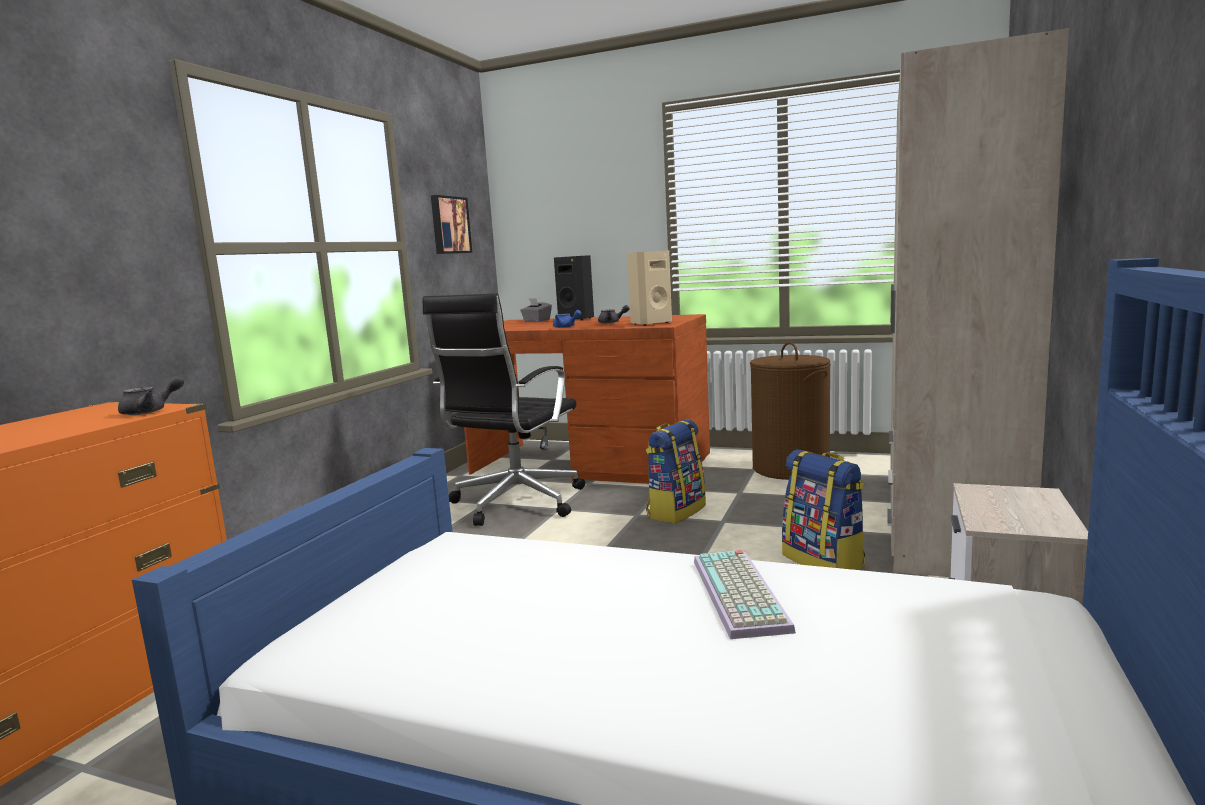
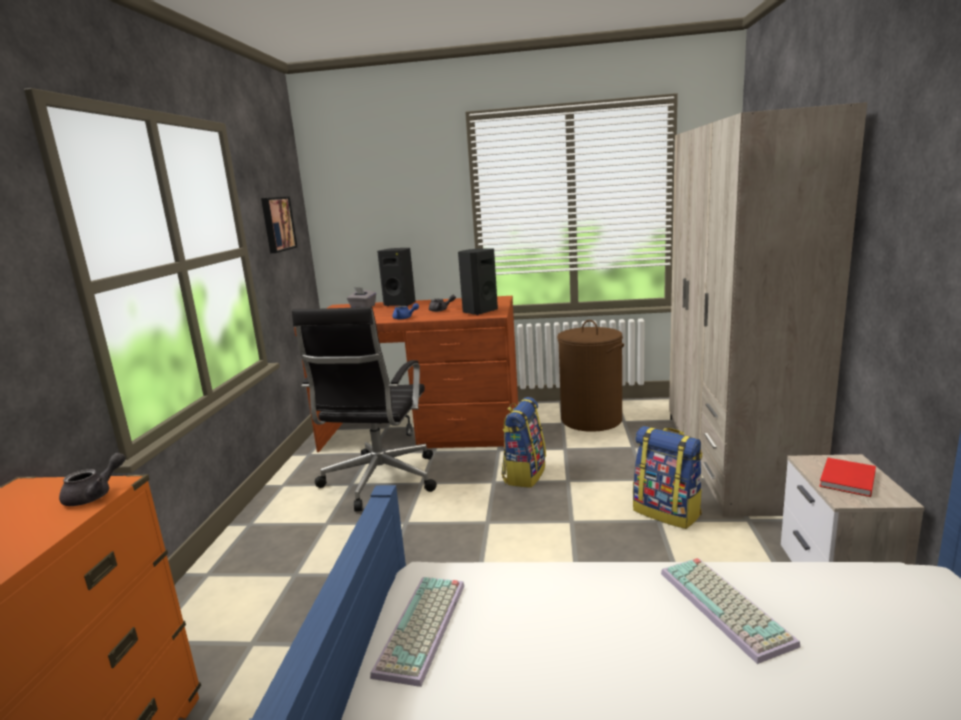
camera: 15 degrees left, 5 degrees up
beige speaker [627,250,672,326] -> black speaker [458,249,498,315]
none -> keyboard [370,577,464,687]
none -> red book [819,458,876,497]

